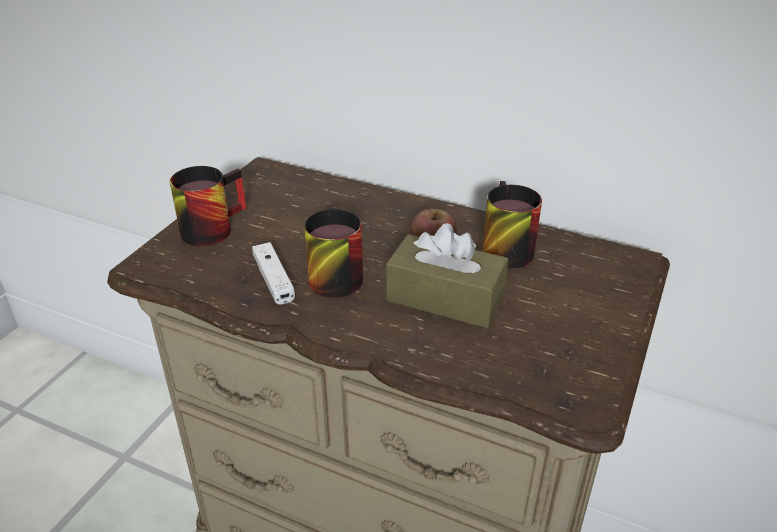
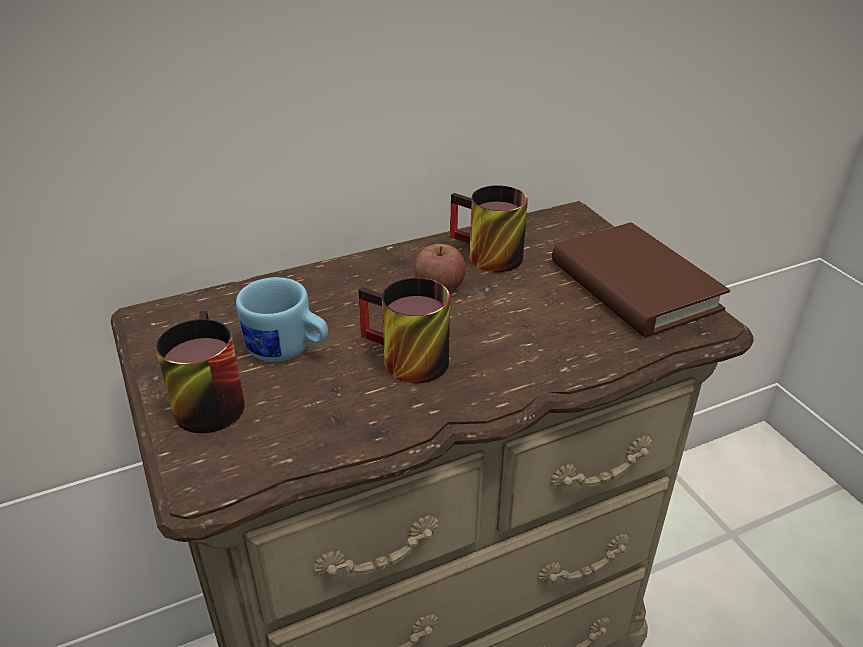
camera: 50 degrees left, 0 degrees up
white game controller [252,242,295,305] -> none
brown tissue box [386,223,508,328] -> none
none -> blue mug [236,277,328,362]
none -> brown book [552,222,730,337]

